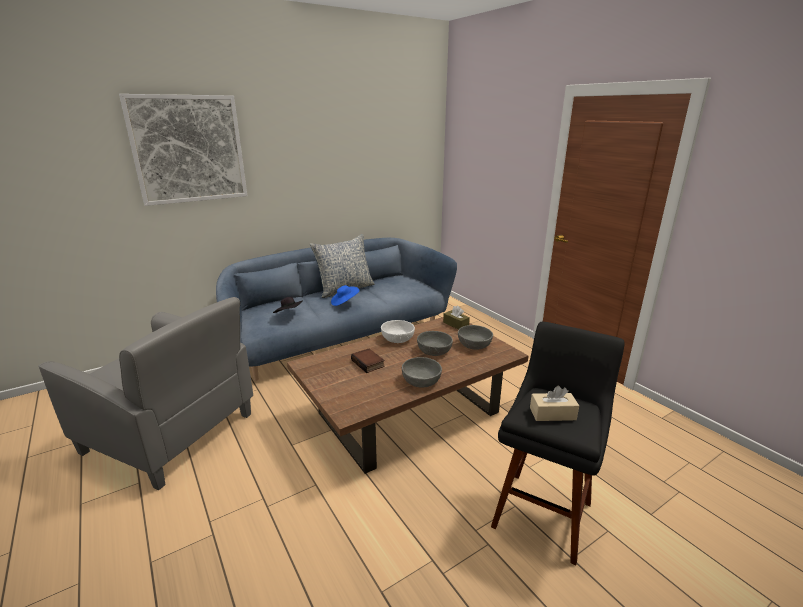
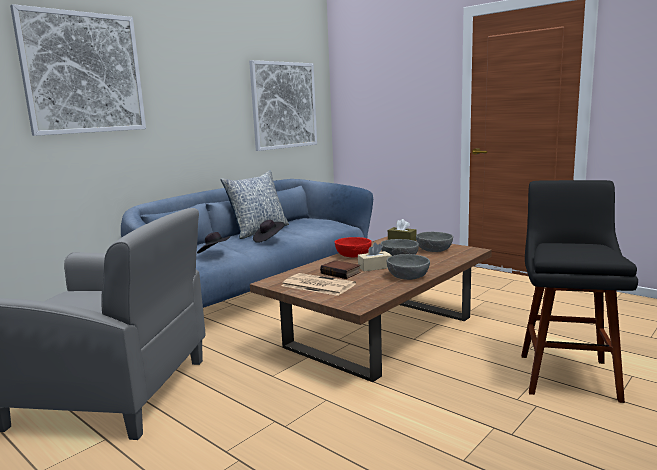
camera: 15 degrees left, 10 degrees down
blue hat [331,285,359,306] -> black hat [253,220,285,243]
white bowl [381,320,415,343] -> red bowl [335,237,372,257]
beige tissue box [530,386,579,421] -> beige tissue box moved to [358,243,392,271]
none -> picture [249,60,317,151]
none -> newspaper [281,273,356,296]

